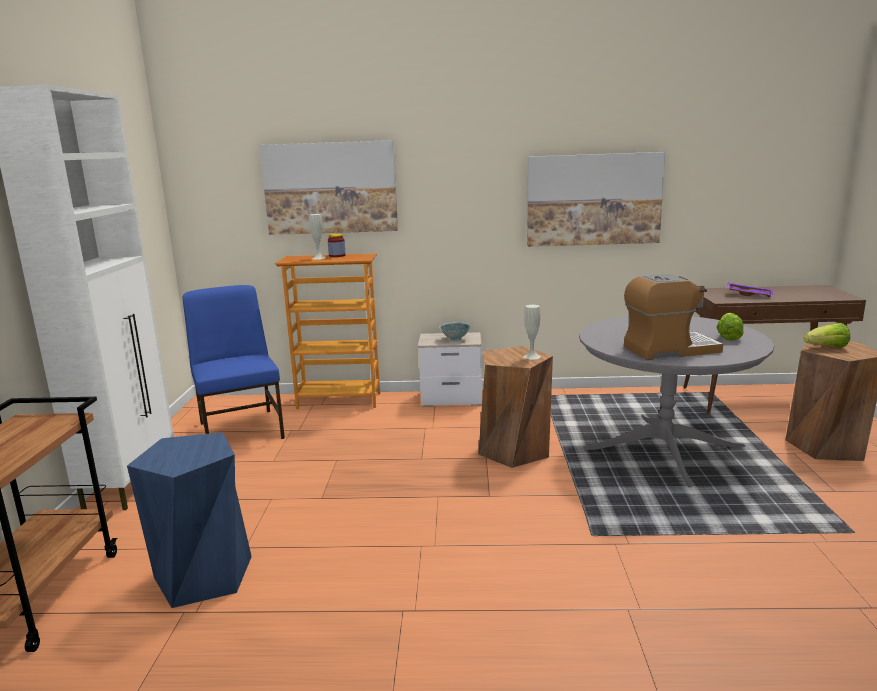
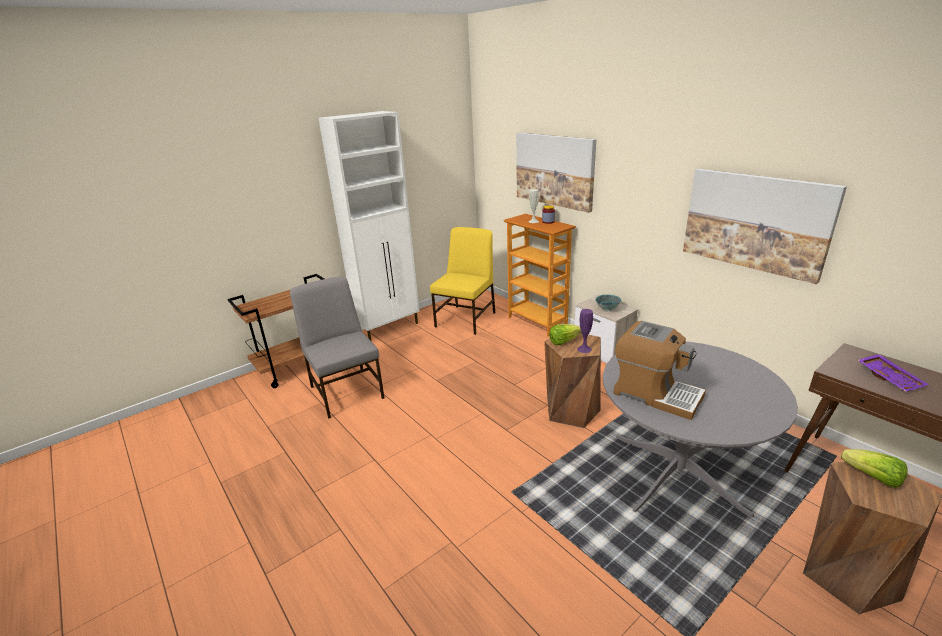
camera: 50 degrees right, 10 degrees up
blue stool [127,432,252,608] -> grey chair [290,276,384,418]
blue chair [183,285,285,439] -> yellow chair [430,227,495,335]
white vase [523,305,541,360] -> purple vase [577,309,593,353]
lettuce [716,313,744,341] -> lettuce moved to [549,324,581,345]

